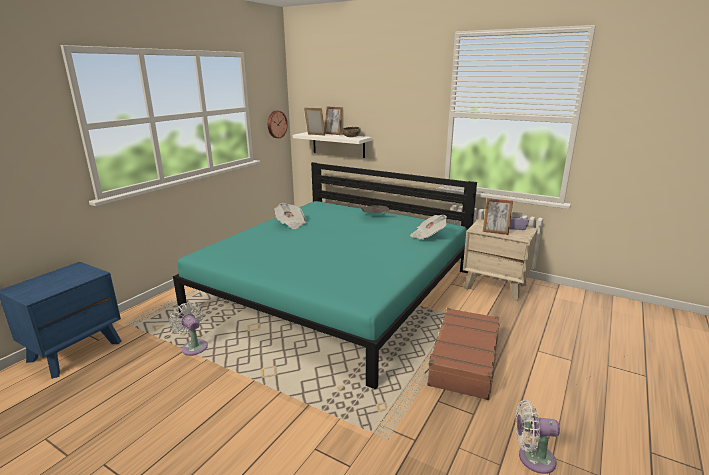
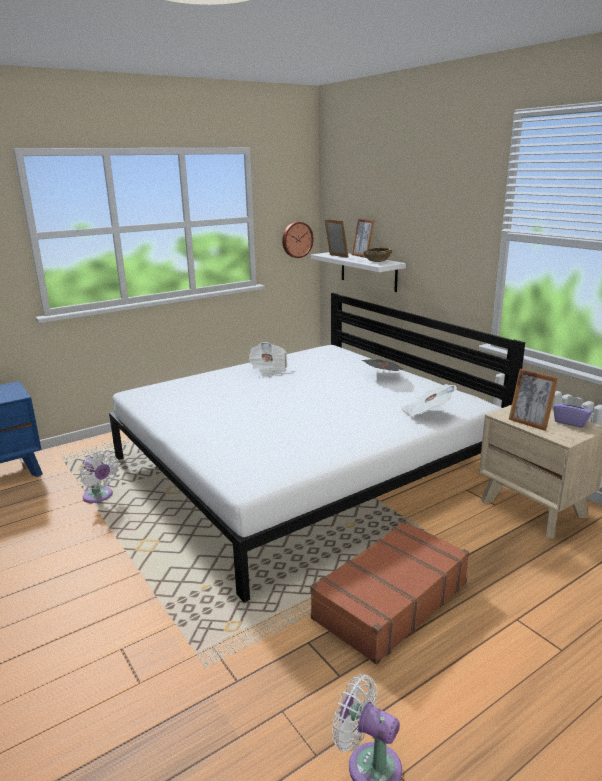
camera: 25 degrees right, 0 degrees up
white fan [169,302,208,356] -> white fan turned 150 degrees clockwise [80,451,118,503]
turquoise bed [173,162,477,390] -> white bed [109,293,525,602]

